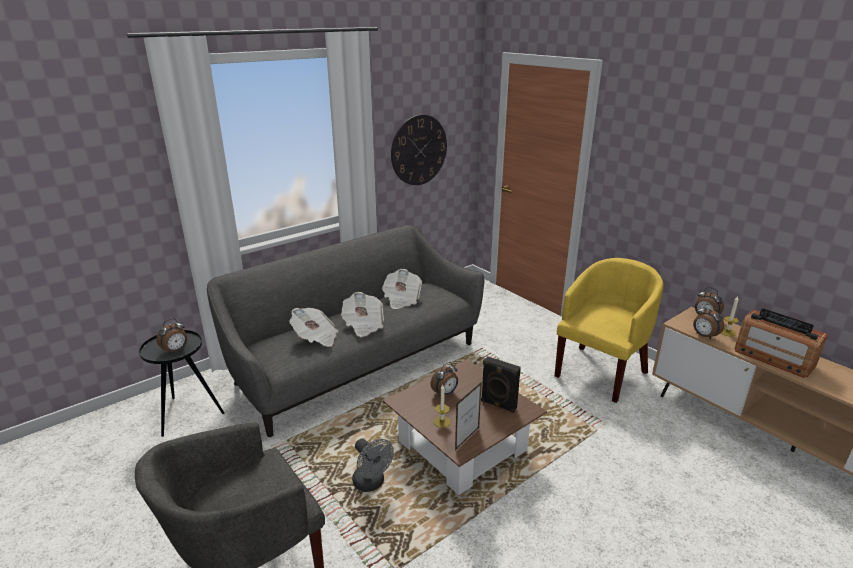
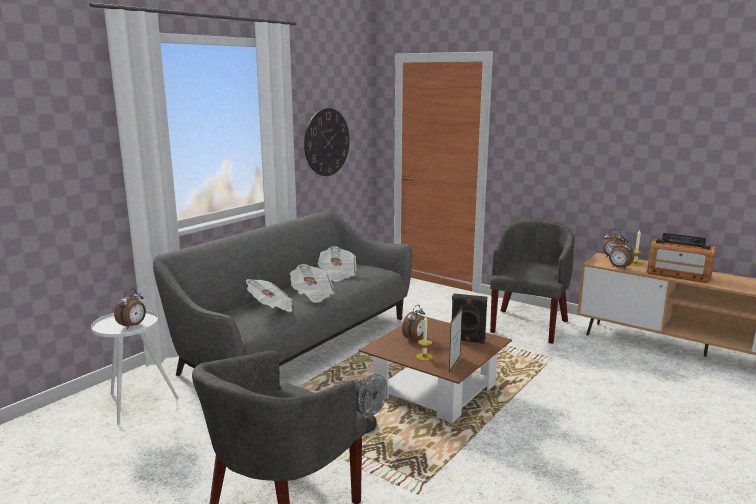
camera: 15 degrees left, 10 degrees down
black side table [139,330,224,437] -> white side table [91,310,178,425]
yellow armchair [555,258,664,403] -> grey armchair [490,219,574,344]

